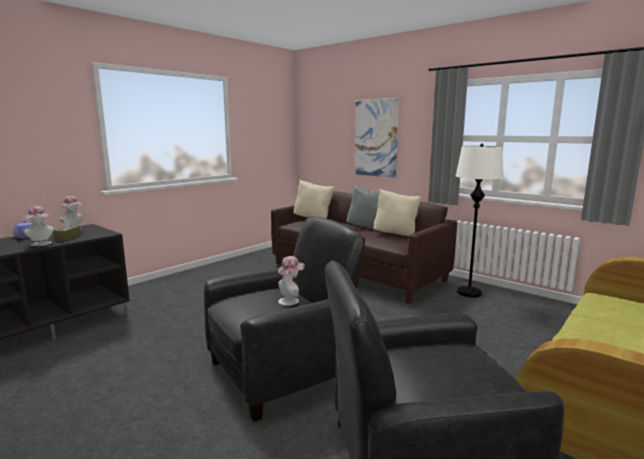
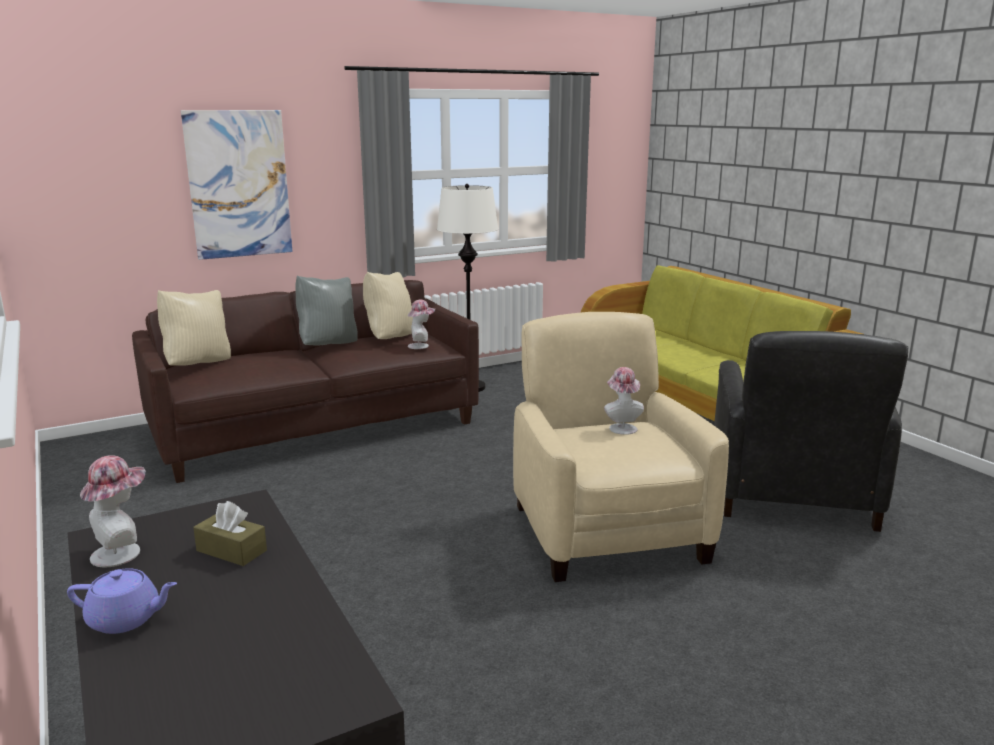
camera: 70 degrees left, 5 degrees up
hat [24,206,54,246] -> hat moved to [408,299,435,349]
black armchair [204,217,365,422] -> beige armchair [513,312,729,582]

